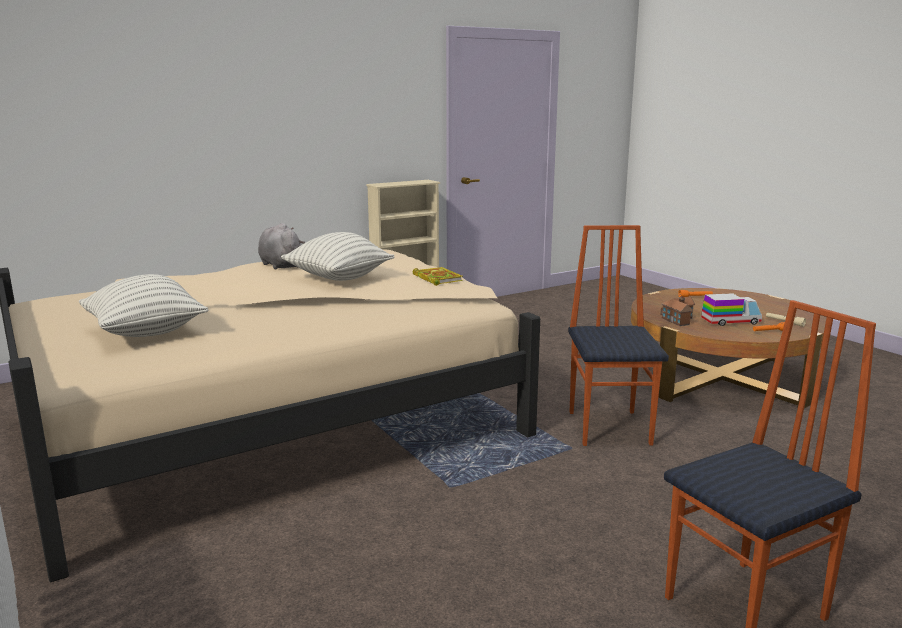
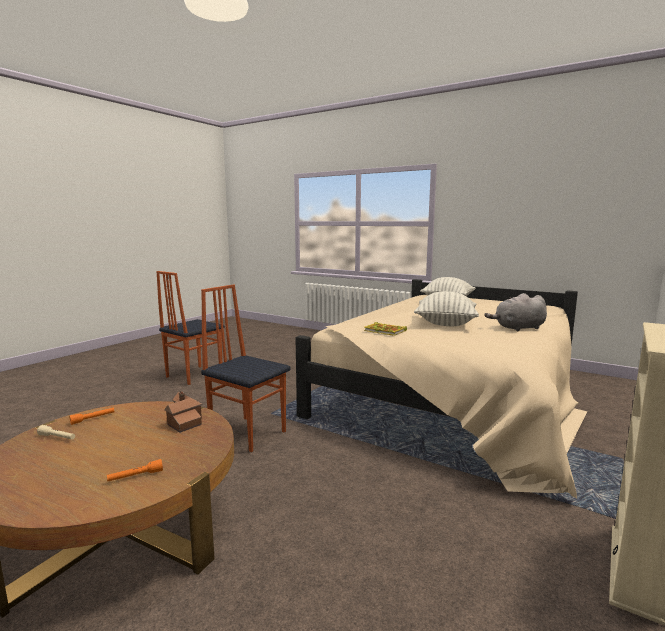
camera: 155 degrees right, 5 degrees down
grey plush toy [258,223,305,270] -> grey plush toy turned 135 degrees clockwise [484,293,547,331]
chair [568,225,669,446] -> chair turned 150 degrees clockwise [201,284,290,452]
toy truck [701,293,762,326] -> none

